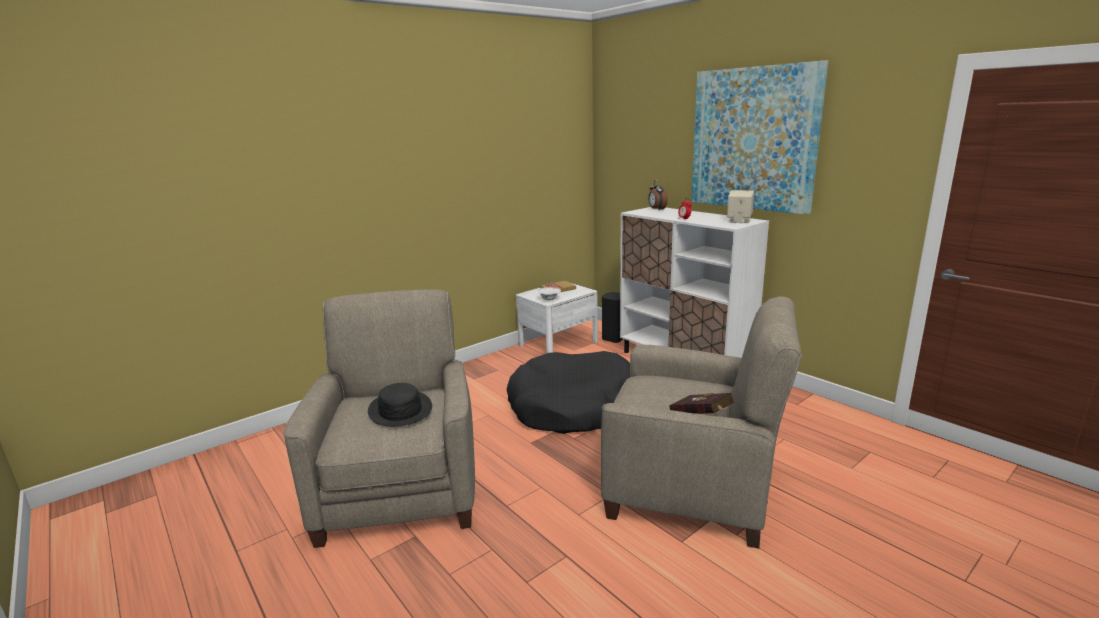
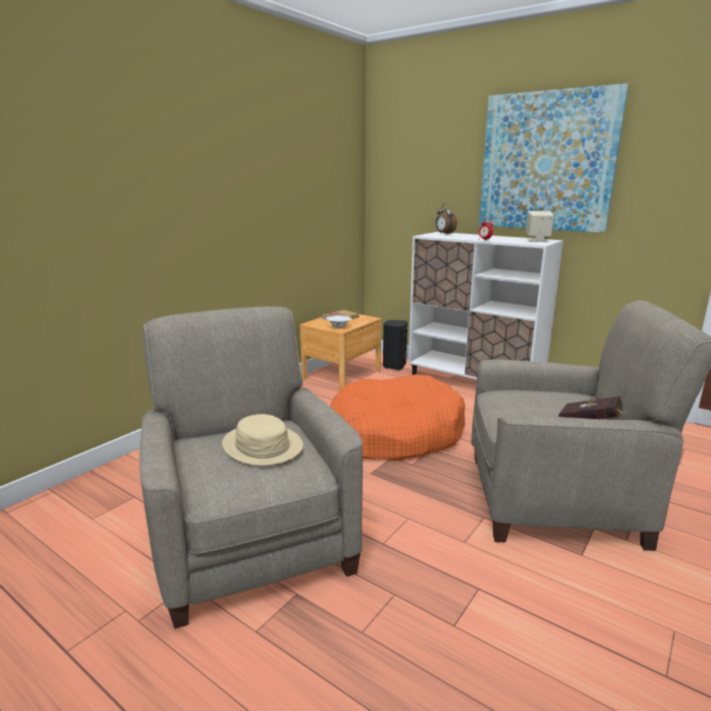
camera: 15 degrees left, 0 degrees up
black hat [368,383,432,427] -> beige hat [222,414,303,466]
black dog bed [507,351,630,434] -> orange dog bed [330,374,465,461]
white nightstand [516,282,598,353] -> brown nightstand [300,314,381,390]

